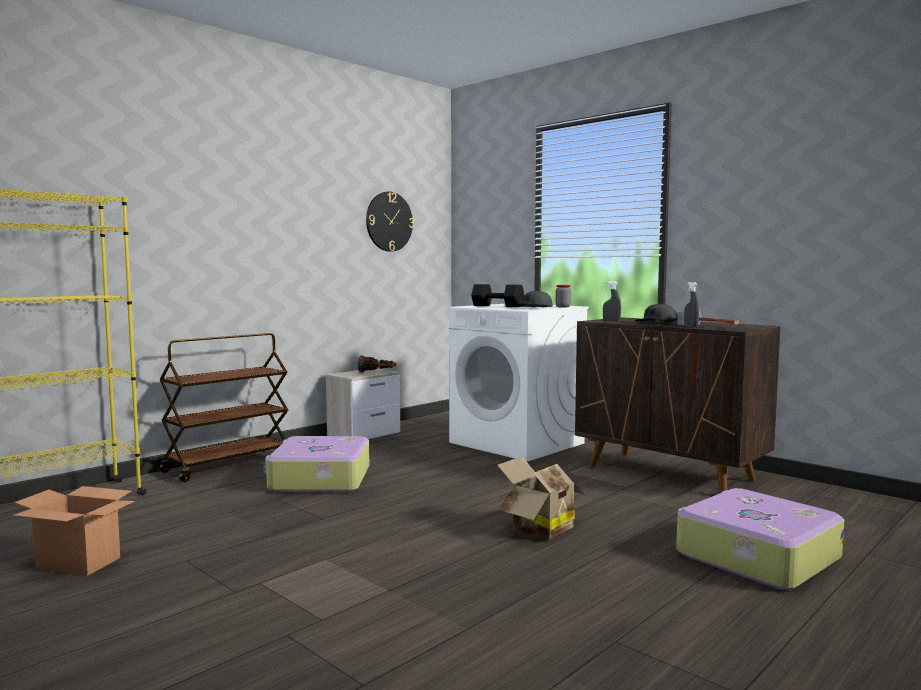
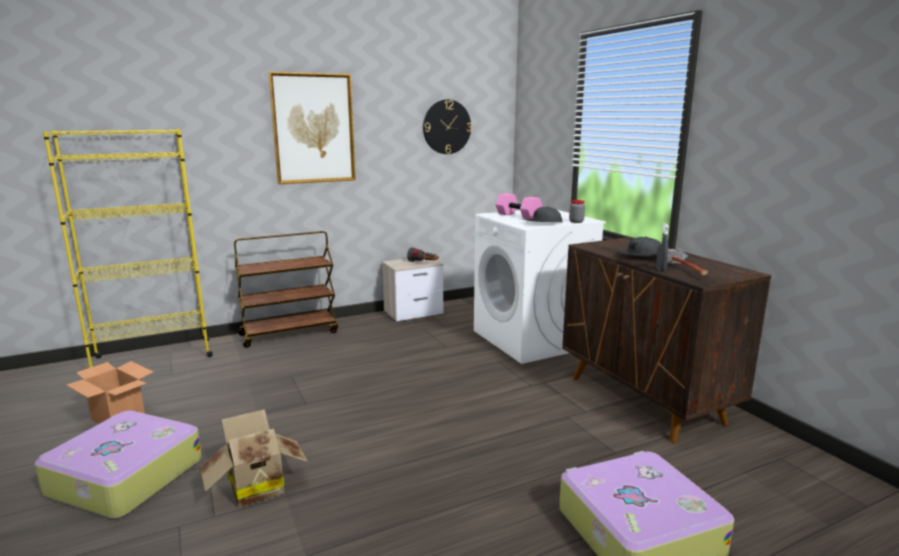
camera: 20 degrees right, 10 degrees up
suitcase [264,436,369,492] -> suitcase moved to [35,410,202,519]
black dumbbell [471,284,524,307] -> pink dumbbell [496,193,543,220]
cardboard box [497,456,586,540] -> cardboard box moved to [200,409,308,508]
grey spray bottle [603,281,621,322] -> none
none -> picture [268,72,356,184]

